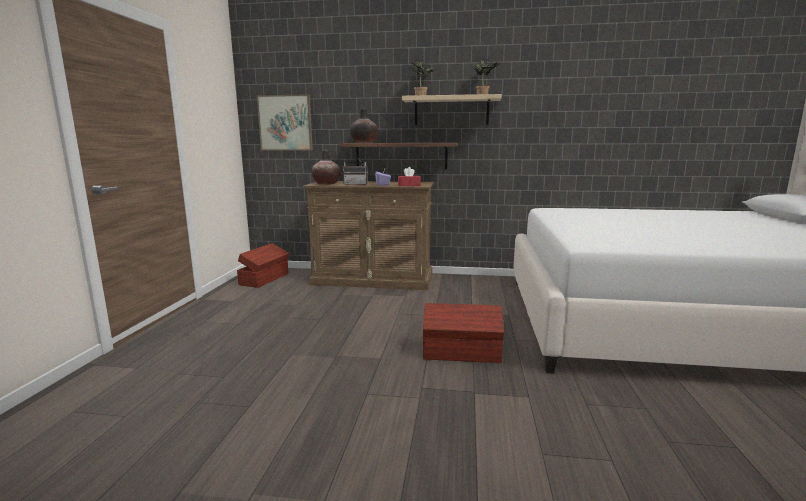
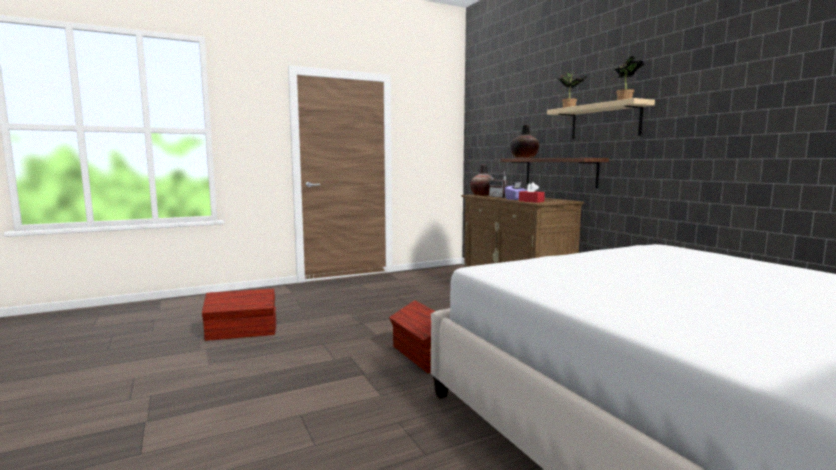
camera: 55 degrees right, 5 degrees down
brown storage box [237,243,290,288] -> brown storage box moved to [202,289,276,341]
picture [257,94,313,151] -> none

